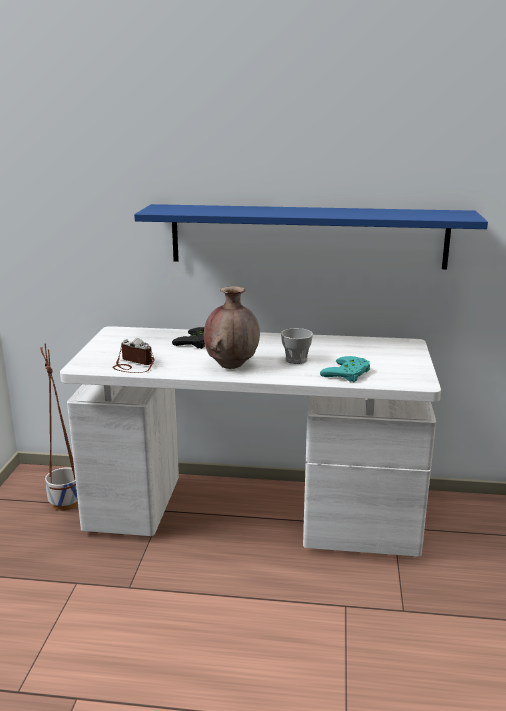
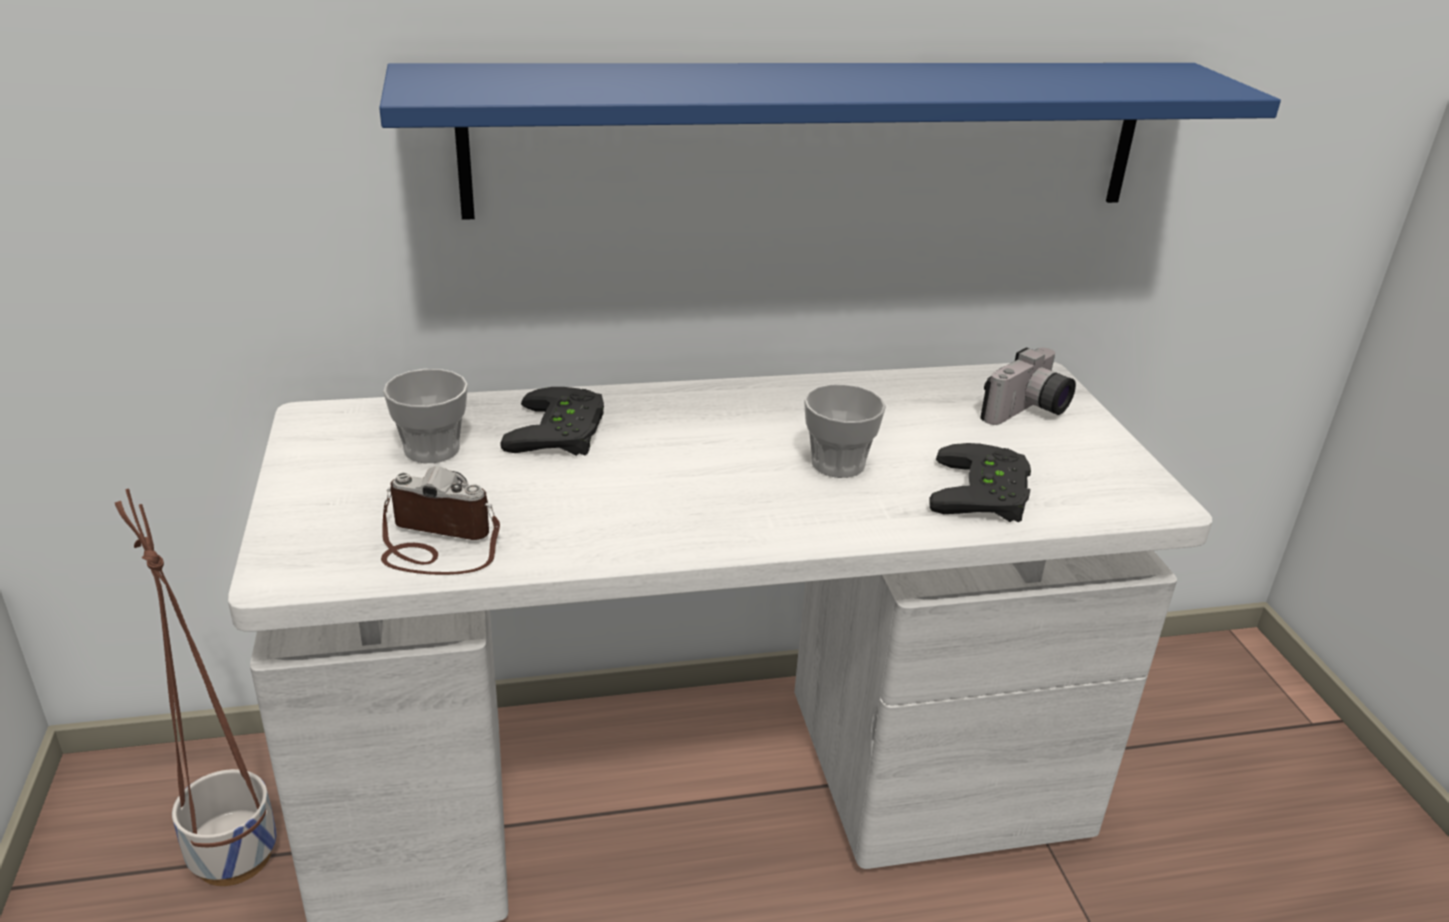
camera: 20 degrees left, 10 degrees up
brown vase [204,286,260,369] -> none
turquoise game controller [320,356,370,382] -> black game controller [929,443,1031,522]
none -> cup [383,369,468,463]
none -> camera [980,347,1076,425]

